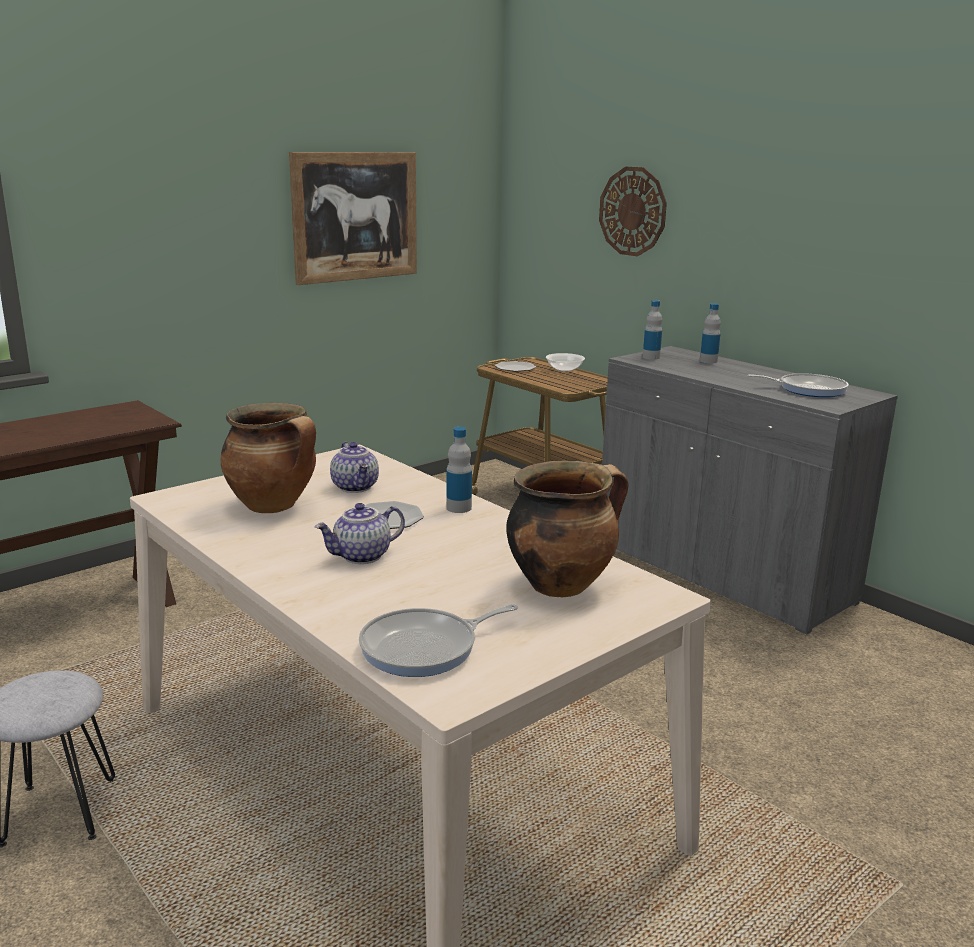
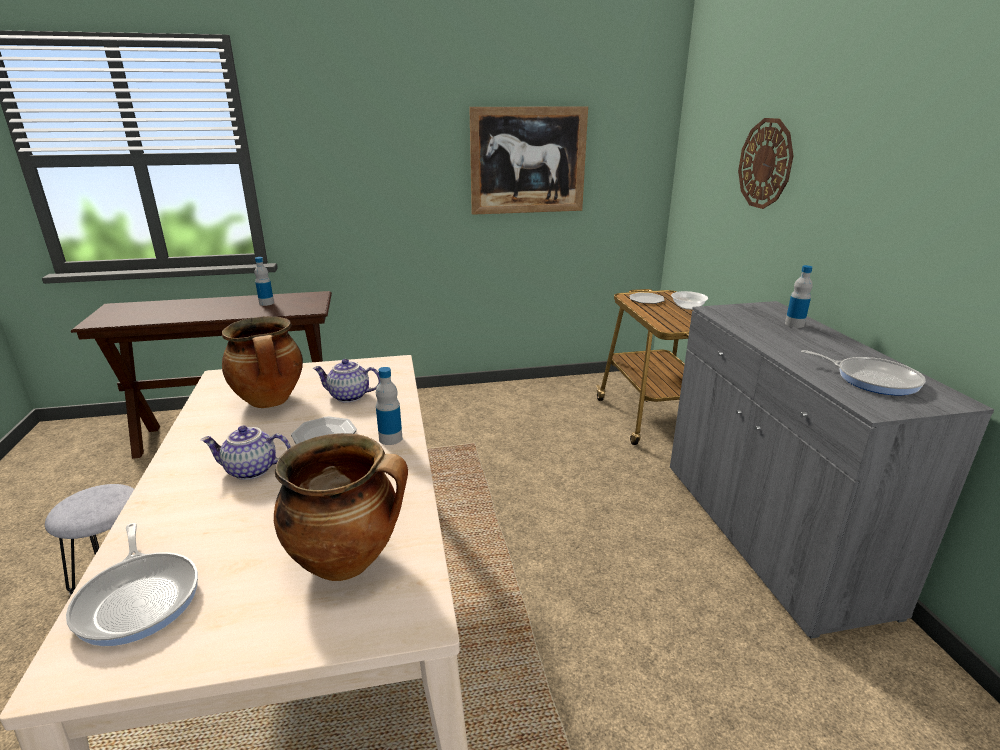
camera: 30 degrees right, 5 degrees up
teapot [330,442,379,493] -> teapot turned 90 degrees clockwise [313,359,380,403]
frying pan [359,604,518,677] -> frying pan turned 120 degrees counterclockwise [66,523,198,646]
bottle [643,300,662,360] -> bottle moved to [254,257,274,306]

